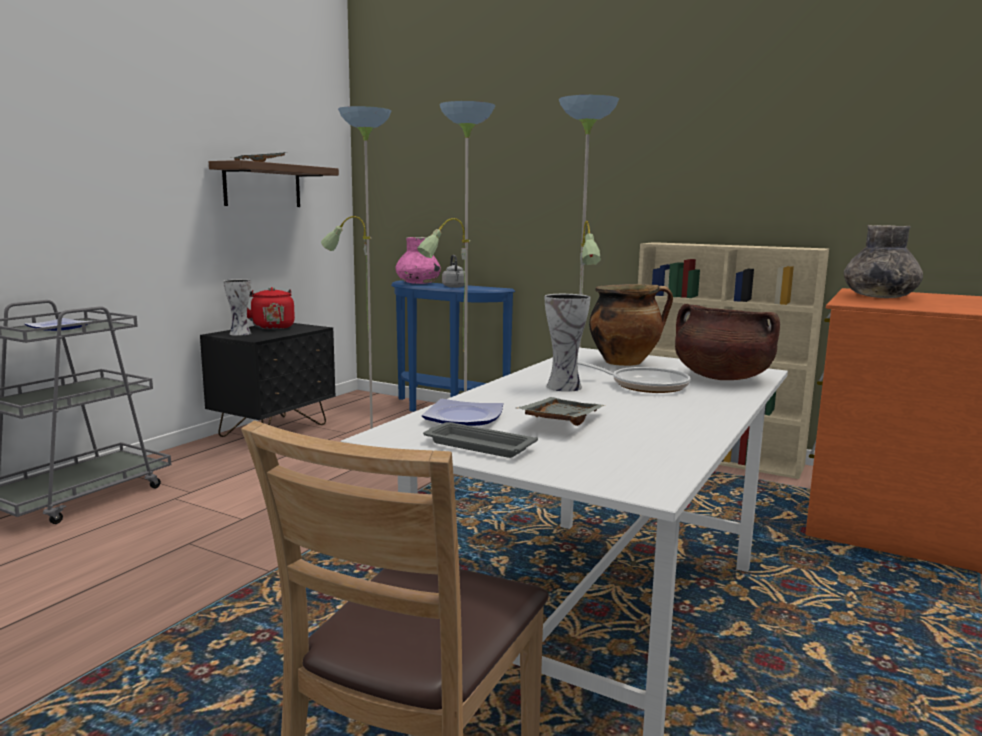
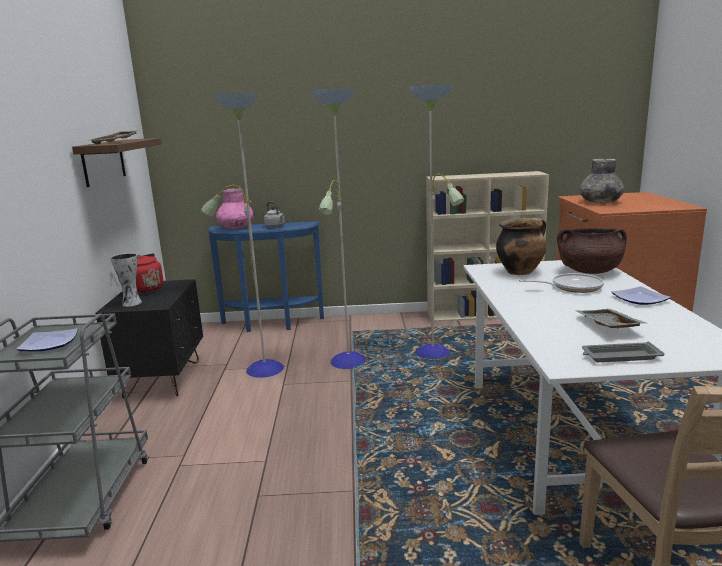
camera: 30 degrees left, 5 degrees up
plate [422,399,503,426] -> plate moved to [611,286,671,305]
vase [545,294,591,392] -> none

